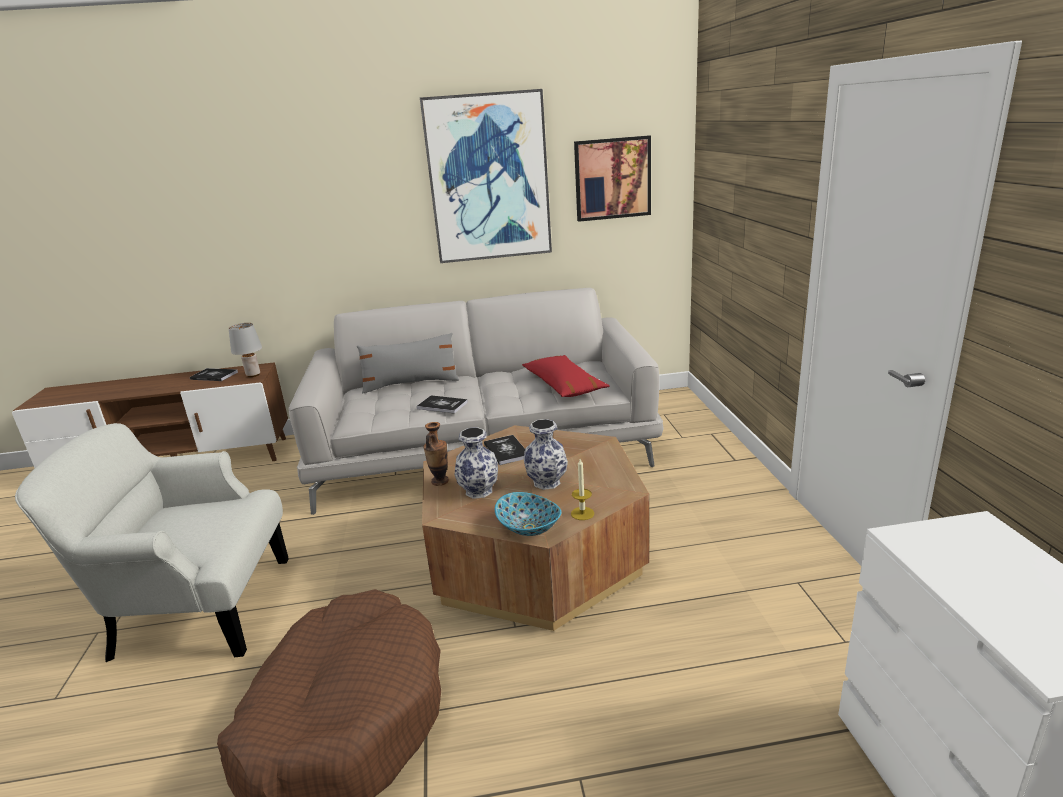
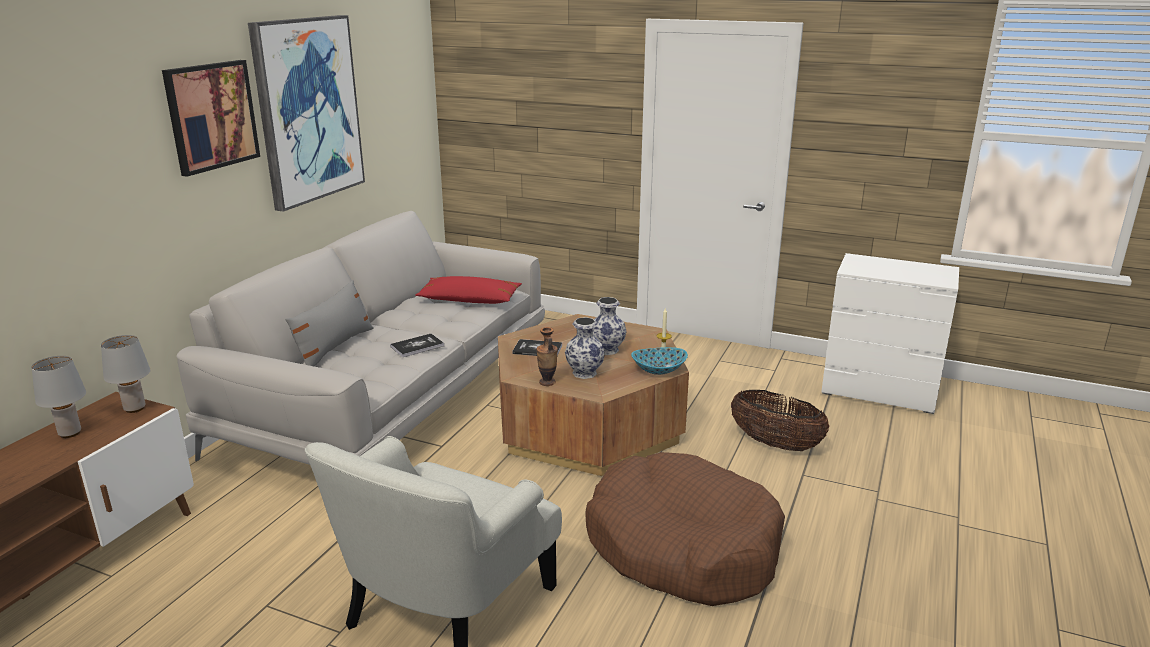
camera: 60 degrees left, 0 degrees up
book [190,368,238,381] -> grey table lamp [31,356,86,438]
picture [574,135,651,222] -> picture moved to [162,60,260,177]
none -> basket [731,390,829,451]

